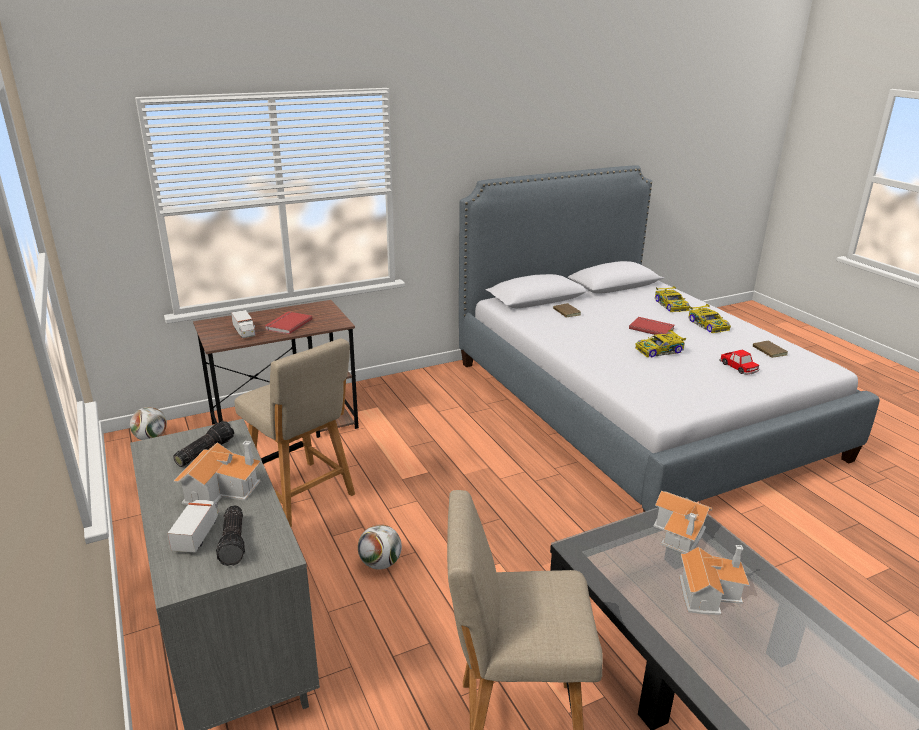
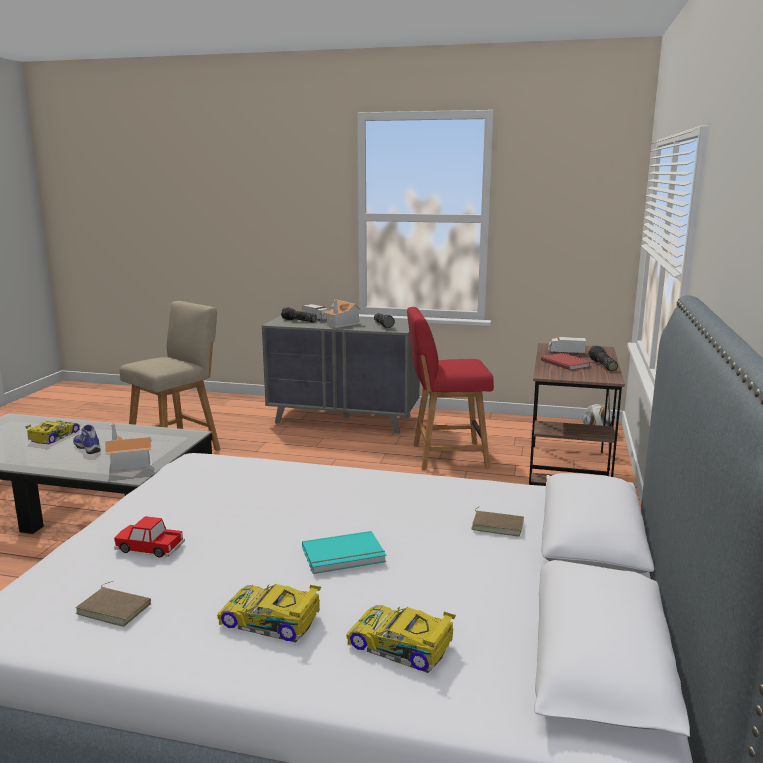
camera: 130 degrees right, 10 degrees down
beige chair [235,338,355,527] -> red chair [407,307,494,470]
football [358,524,402,570] -> none
red book [629,317,674,335] -> turquoise book [302,531,386,574]
toy car [635,330,686,357] -> toy car moved to [26,421,81,444]
toy house [679,545,750,615] -> shoe [73,425,101,454]
none -> flashlight [588,346,618,371]

